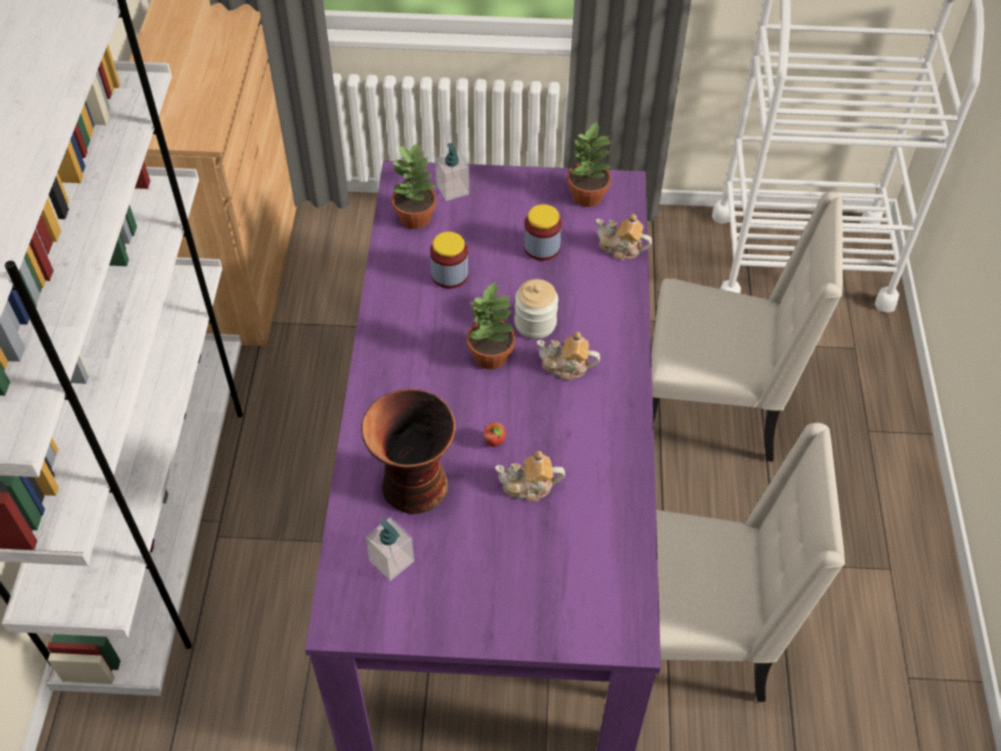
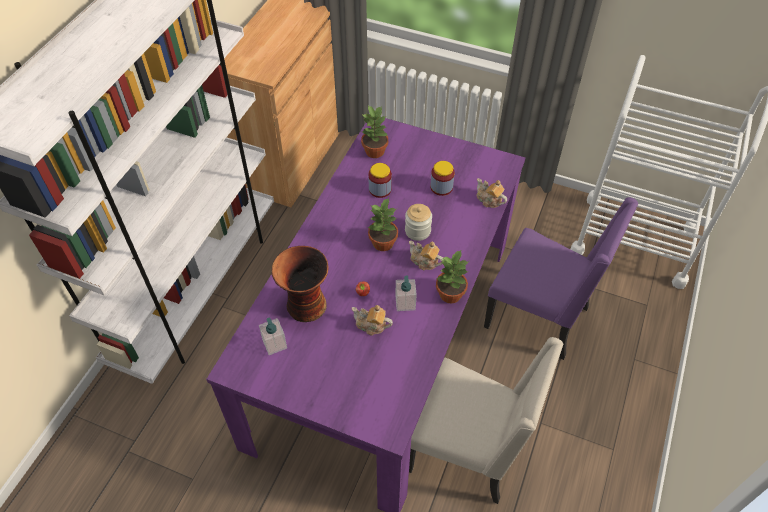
camera: 20 degrees right, 0 degrees up
soap dispenser [435,143,469,201] -> soap dispenser moved to [395,275,417,311]
potted plant [567,122,612,207] -> potted plant moved to [436,251,469,303]
beige chair [651,192,843,462] -> purple chair [484,197,638,360]

